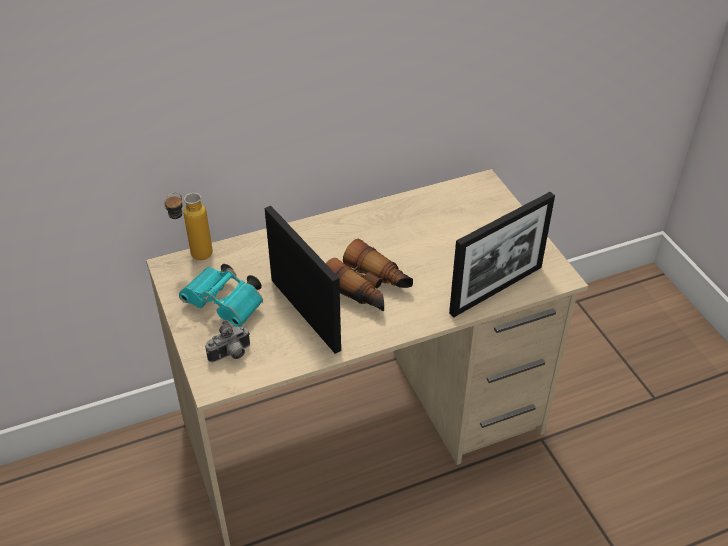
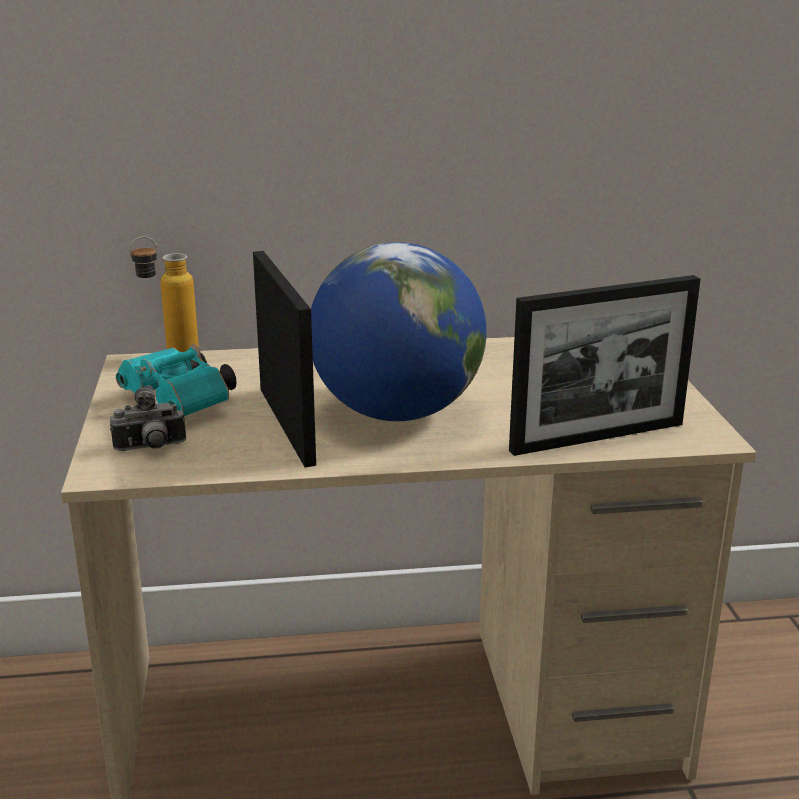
camera: 15 degrees right, 20 degrees down
binoculars [326,239,413,311] -> globe [311,242,487,421]

